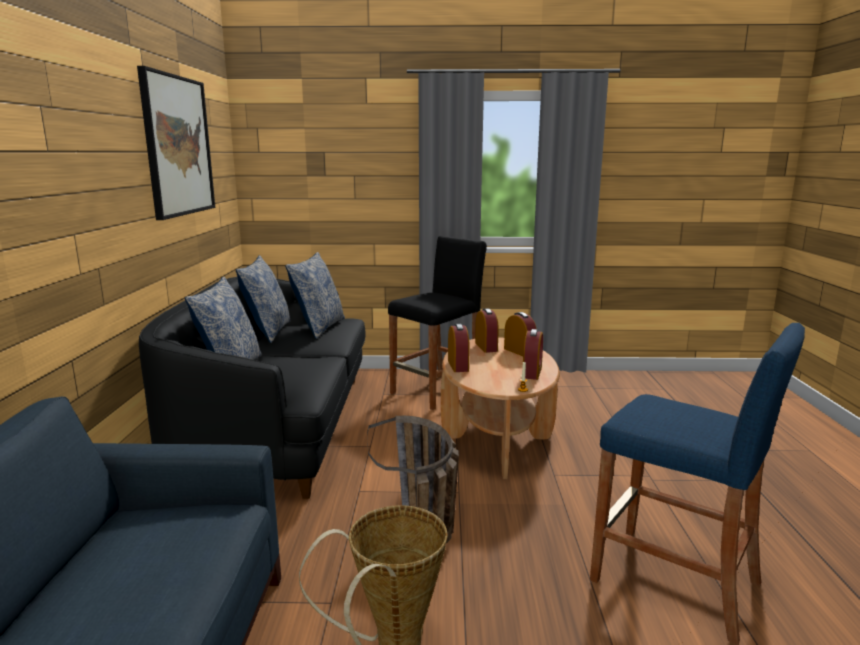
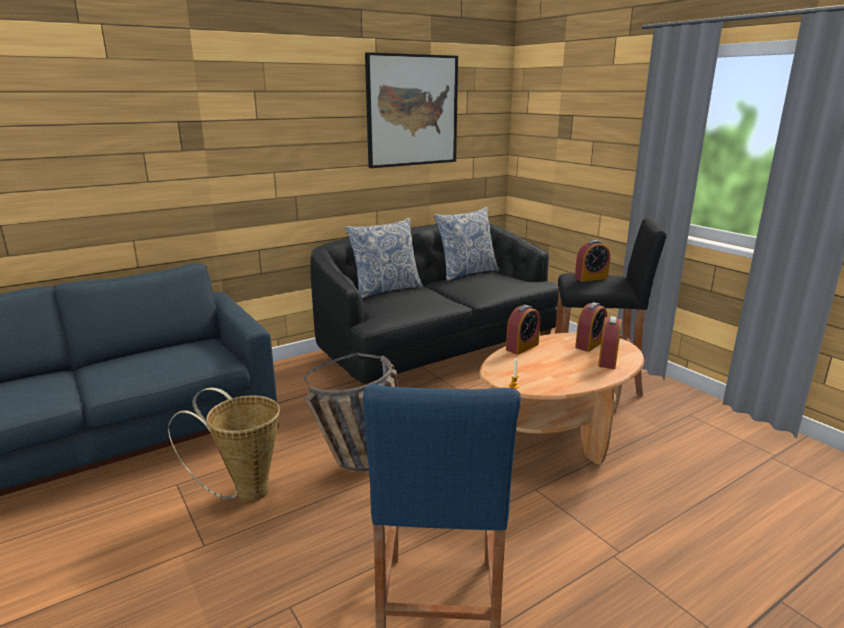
camera: 55 degrees right, 5 degrees up
pillow [285,252,345,339] -> none
alarm clock [523,329,543,380] -> alarm clock moved to [575,240,610,282]

